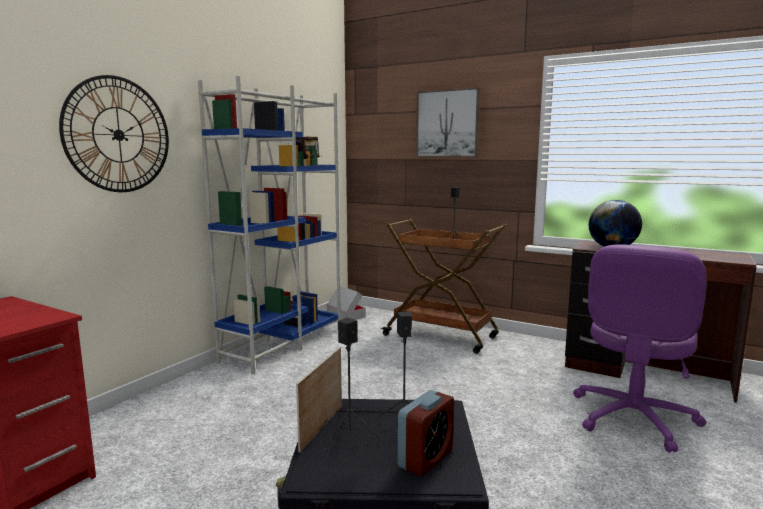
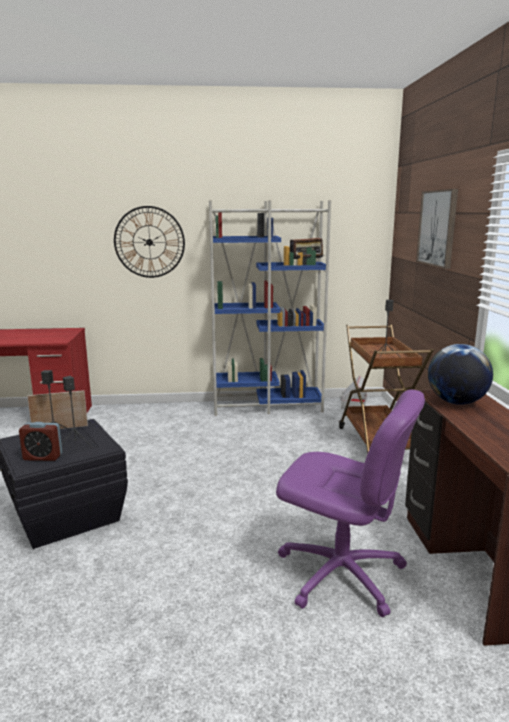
camera: 55 degrees right, 5 degrees up
purple office chair [573,244,707,452] -> purple office chair turned 150 degrees counterclockwise [276,390,425,617]

